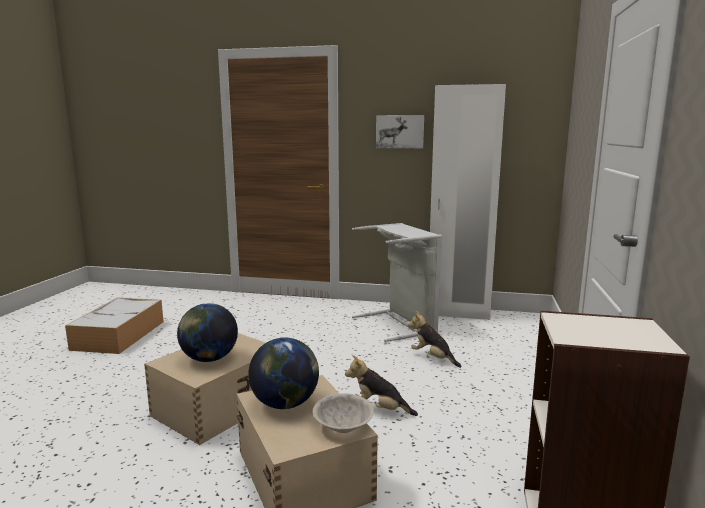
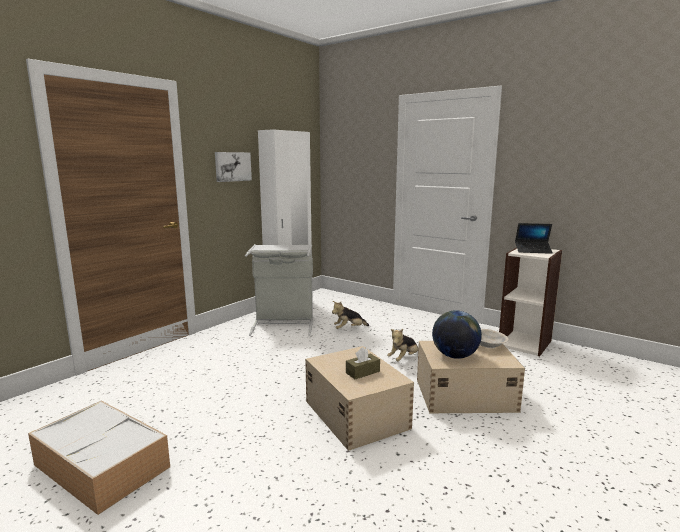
camera: 65 degrees left, 0 degrees up
globe [177,303,238,362] -> brown tissue box [346,347,380,379]
none -> laptop [515,223,553,254]

